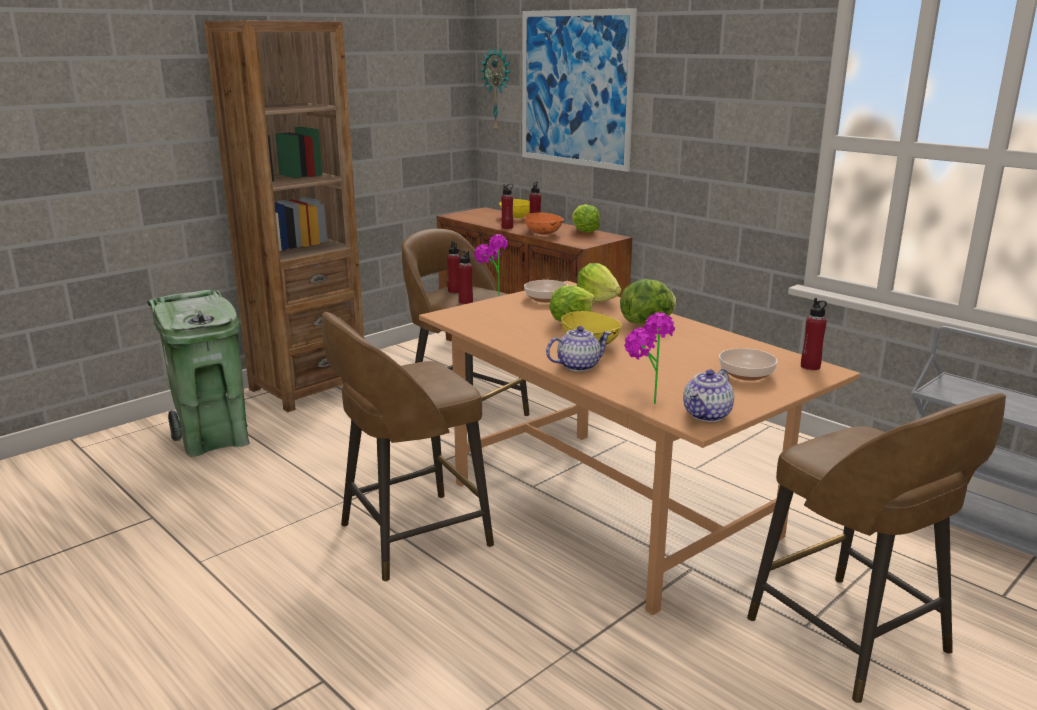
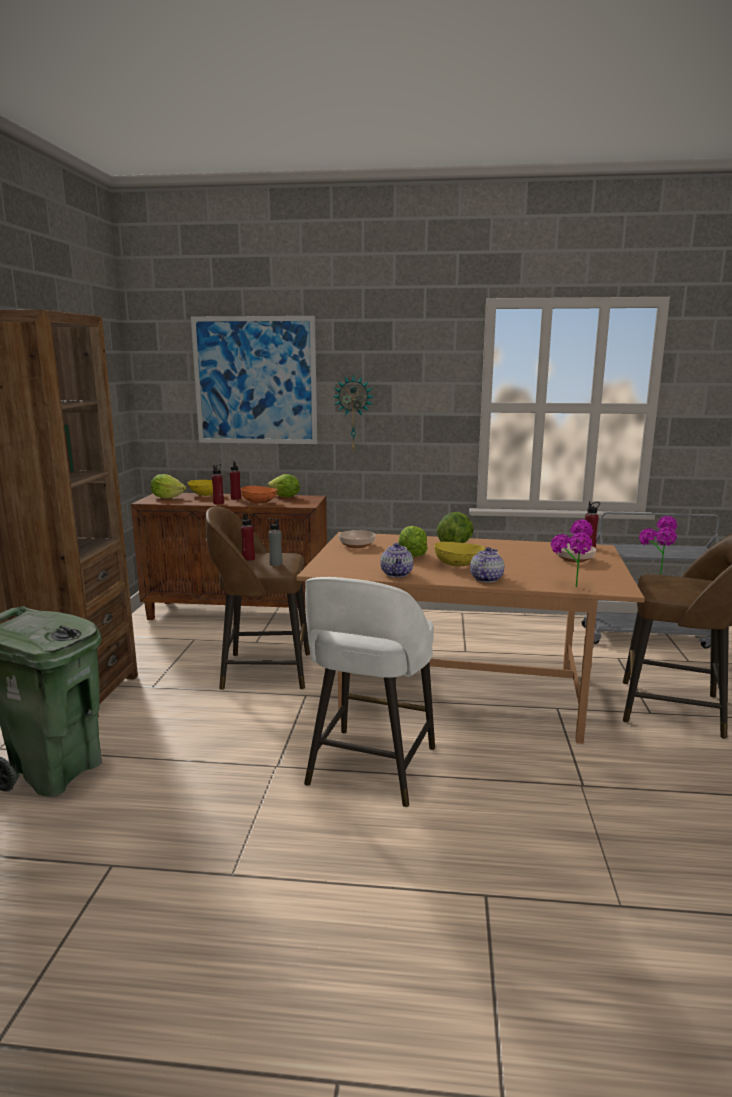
camera: 40 degrees left, 5 degrees down
brown stool [322,312,494,582] -> white stool [304,577,435,807]
red bottle [457,250,473,304] -> grey bottle [268,518,283,566]
potted plant [474,234,508,296] -> potted plant moved to [639,516,678,574]
wall clock [480,47,511,132] -> wall clock moved to [332,374,374,452]
lettuce [577,263,621,302] -> lettuce moved to [150,474,186,499]
teapot [683,369,734,422] -> teapot moved to [380,543,413,577]

